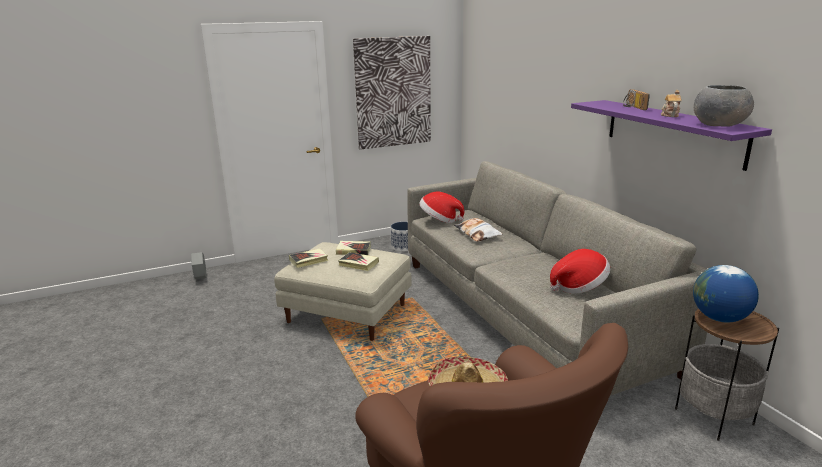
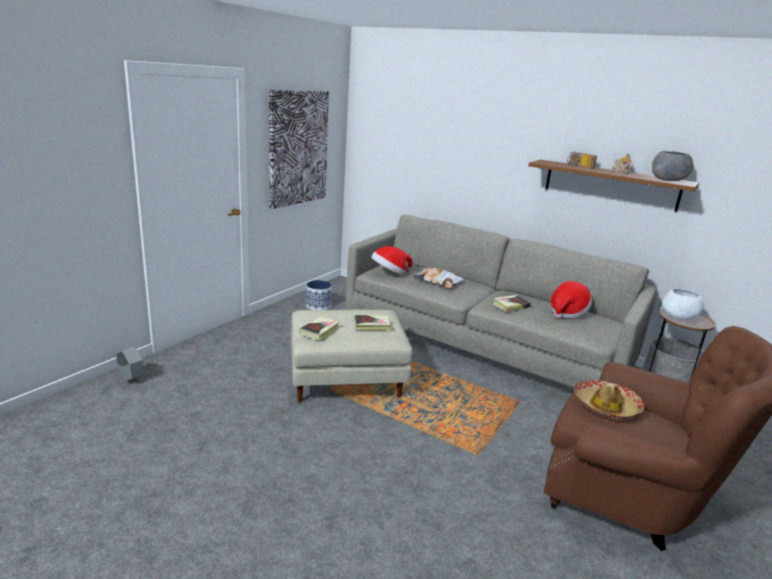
camera: 35 degrees left, 0 degrees up
book [336,241,371,255] -> book moved to [492,295,531,312]
purple shelf [571,100,772,171] -> brown shelf [528,160,699,212]
globe [693,265,759,322] -> white bowl [662,289,704,320]

